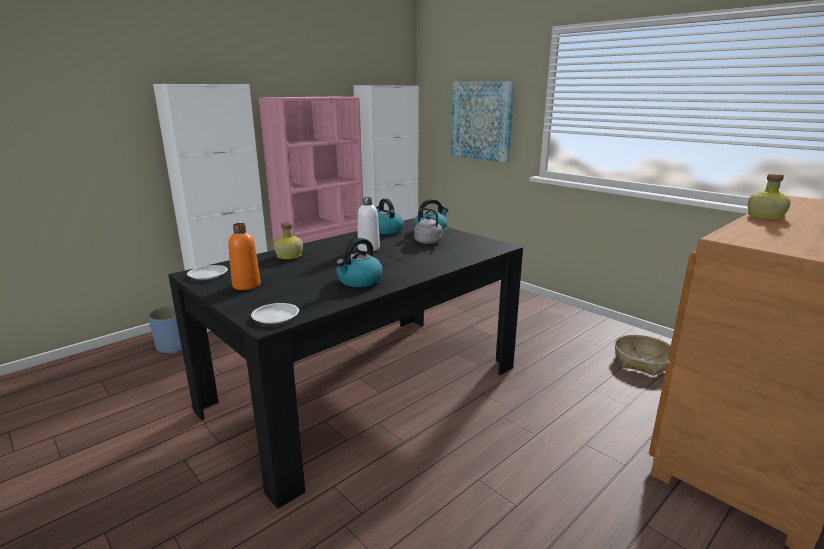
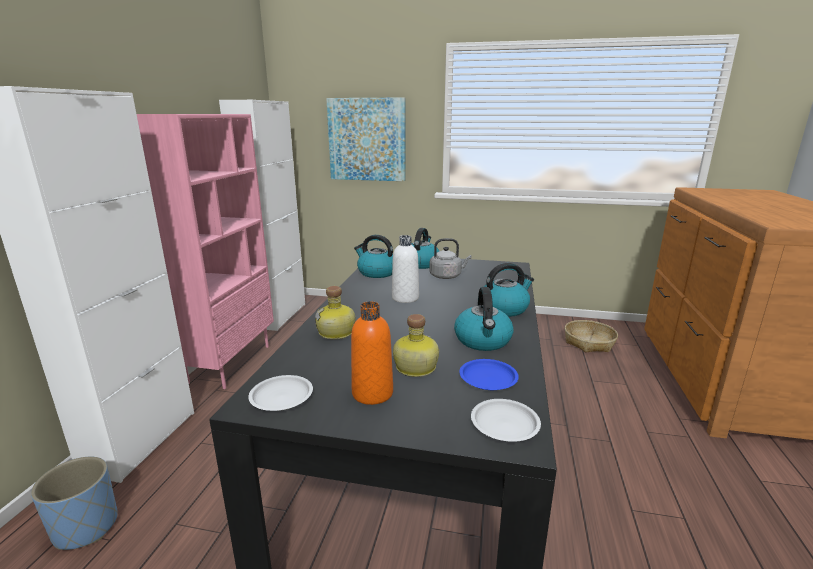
camera: 35 degrees left, 0 degrees up
bottle [748,173,790,219] -> bottle moved to [393,314,439,377]
none -> blue plate [459,359,519,390]
none -> kettle [484,263,534,317]

